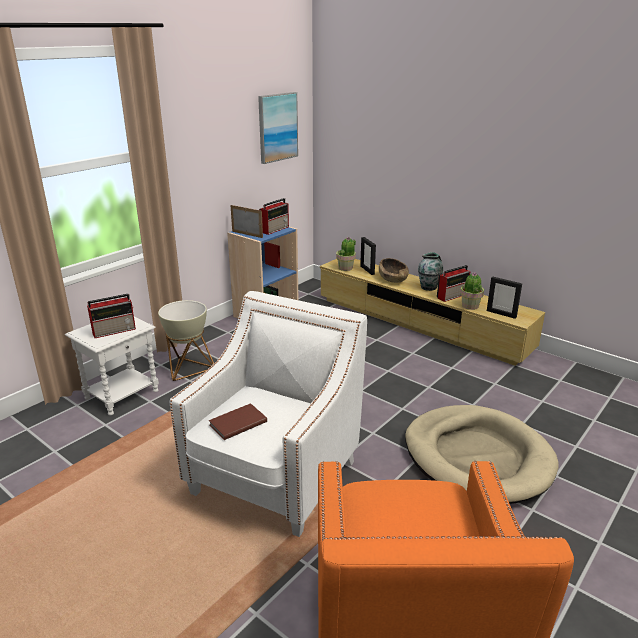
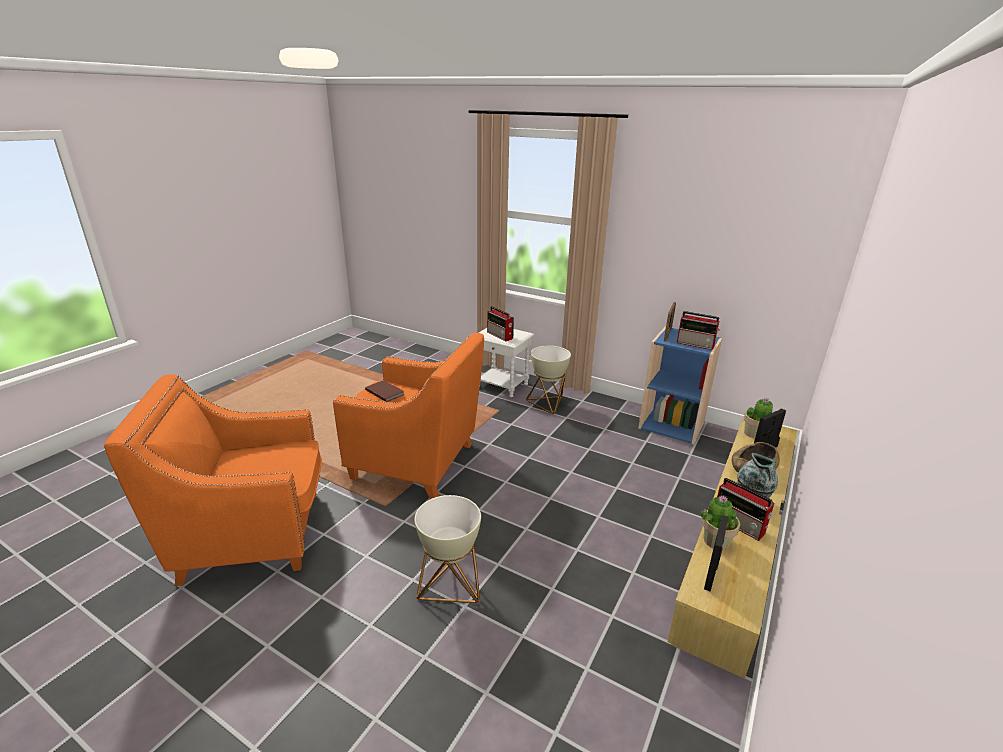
camera: 80 degrees right, 0 degrees up
white armchair [170,291,367,537] -> orange armchair [333,333,484,499]
picture [258,92,298,164] -> none
beige dog bed [405,405,559,504] -> planter [414,495,481,603]

